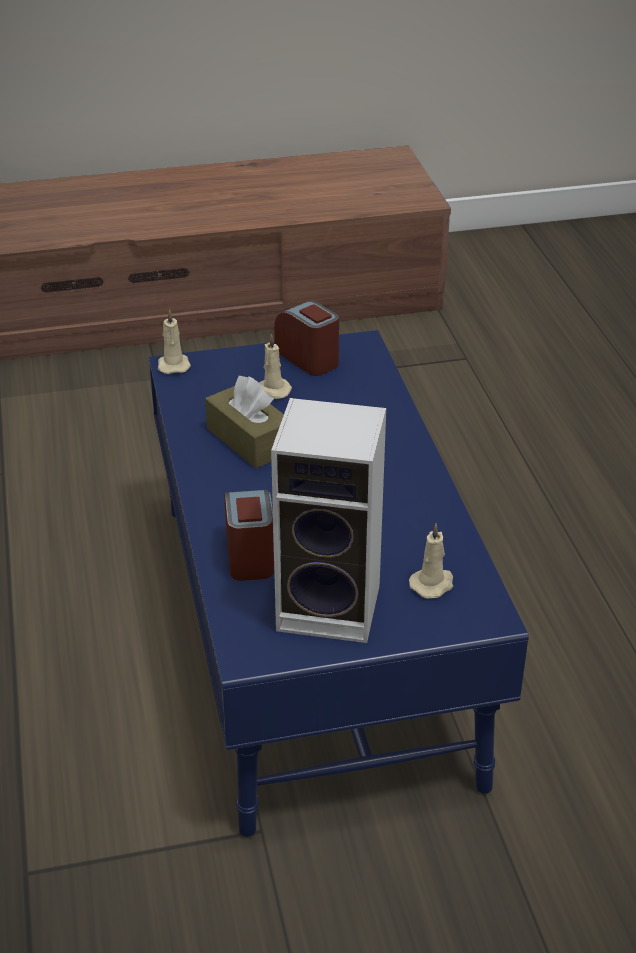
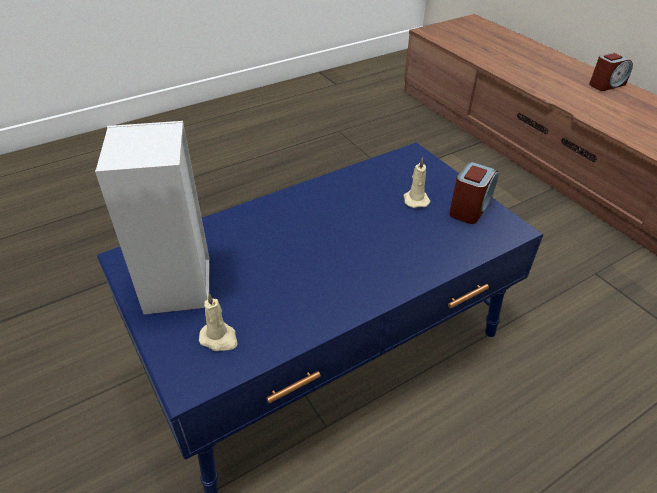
camera: 70 degrees right, 5 degrees up
beige candle [158,309,191,374] -> none
brown tissue box [205,376,284,468] -> none
alarm clock [224,490,274,581] -> alarm clock moved to [589,53,633,91]

